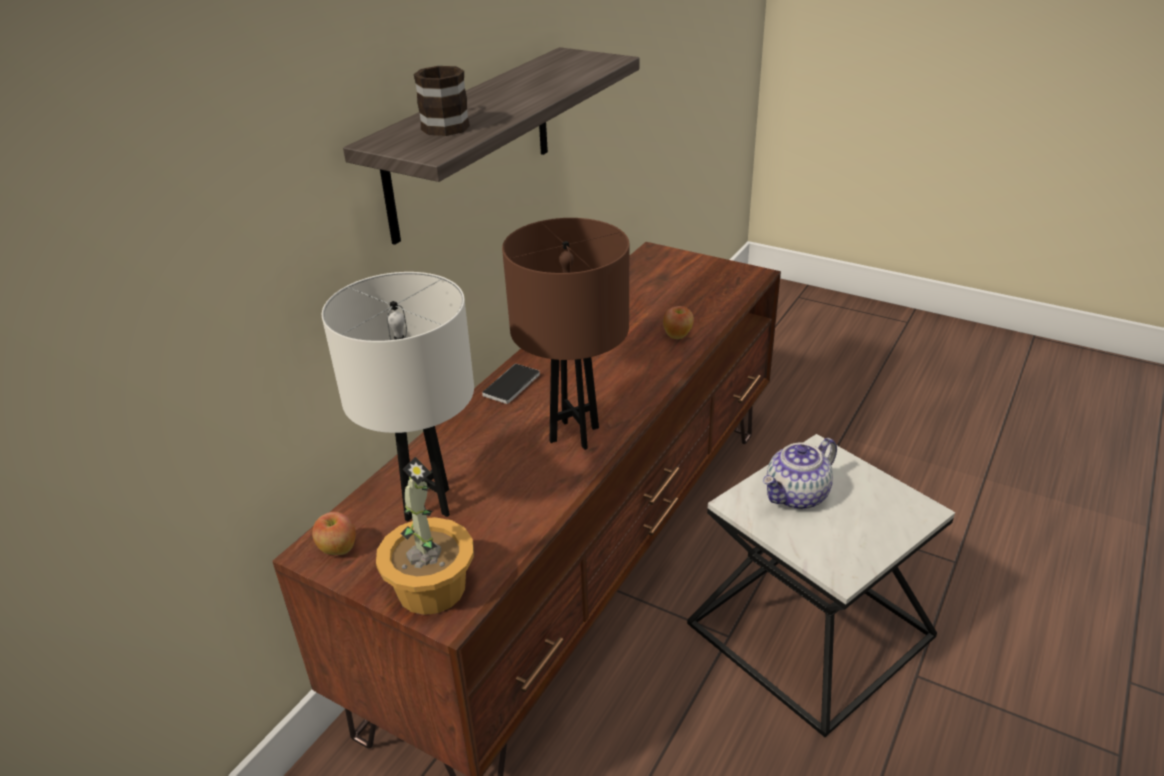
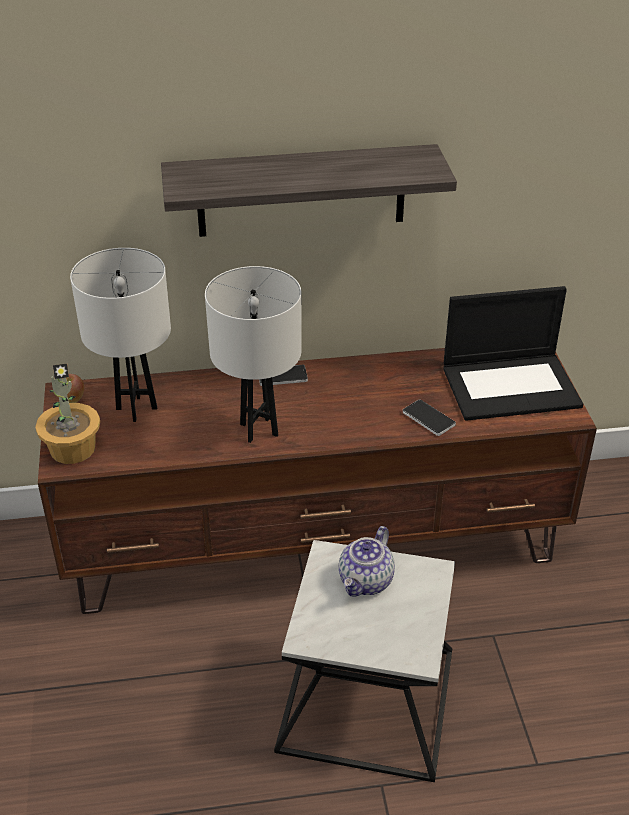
camera: 50 degrees right, 5 degrees up
mug [413,66,470,136] -> none
brown table lamp [502,218,629,450] -> white table lamp [205,266,302,443]
apple [663,306,694,339] -> phone [403,399,456,436]
teapot [763,438,837,509] -> teapot turned 75 degrees counterclockwise [339,526,395,597]
none -> laptop [443,286,583,421]

